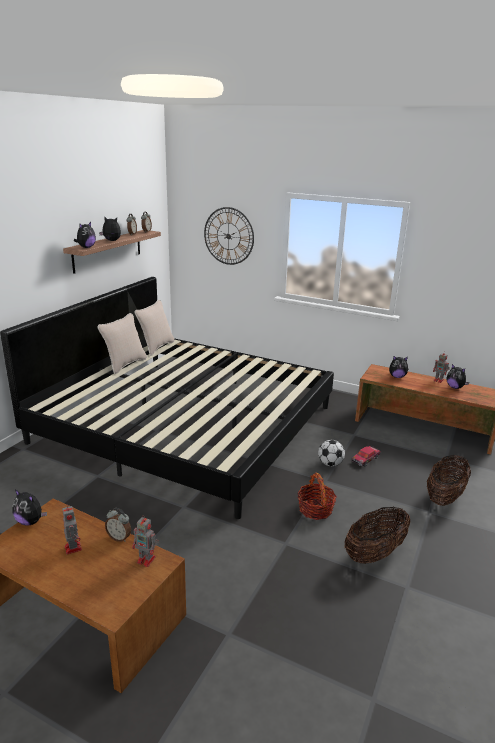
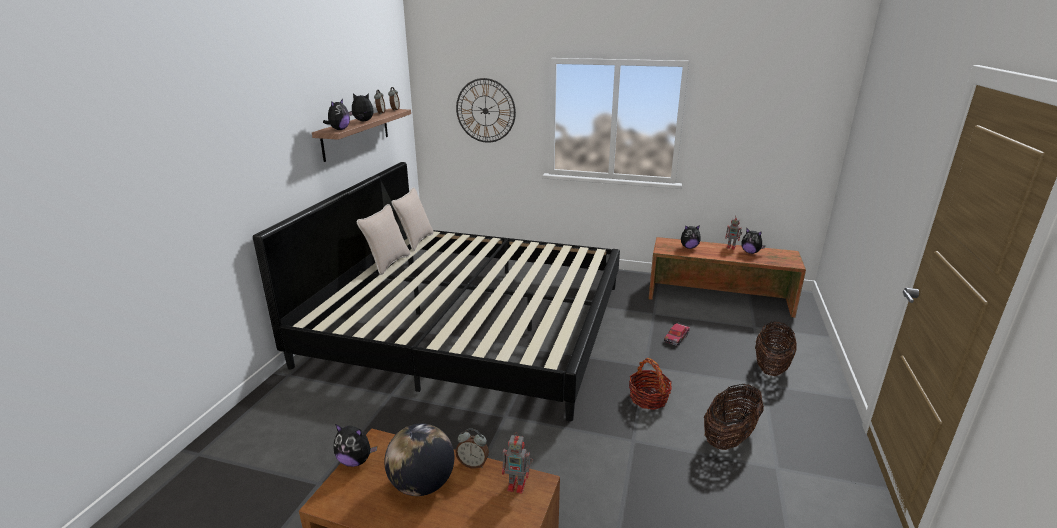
camera: 10 degrees left, 0 degrees up
toy robot [62,505,82,554] -> globe [384,423,454,496]
football [318,440,345,466] -> none

